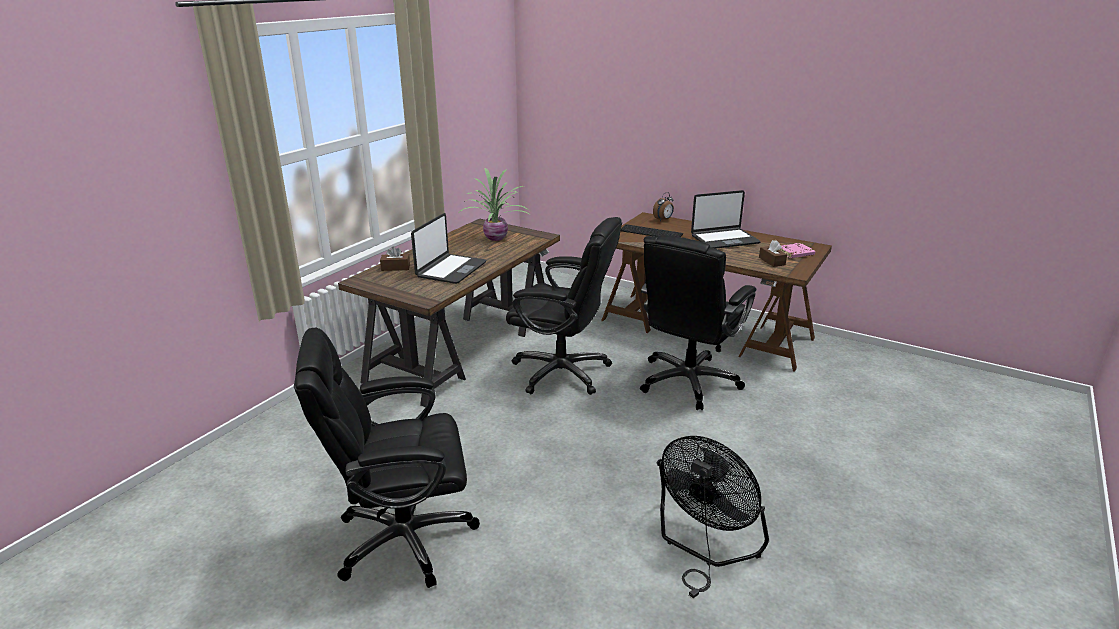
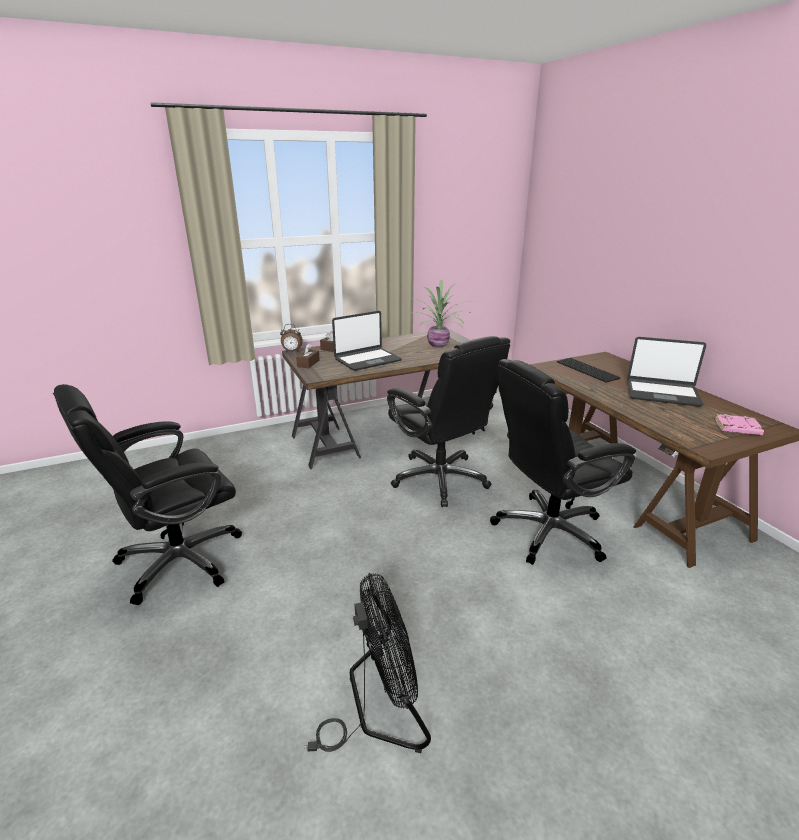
camera: 35 degrees right, 0 degrees up
black office chair [294,327,480,588] -> black office chair turned 60 degrees counterclockwise [53,384,242,605]
alarm clock [653,192,674,221] -> alarm clock moved to [280,324,303,352]
brown tissue box [759,240,787,267] -> brown tissue box moved to [296,344,320,368]

